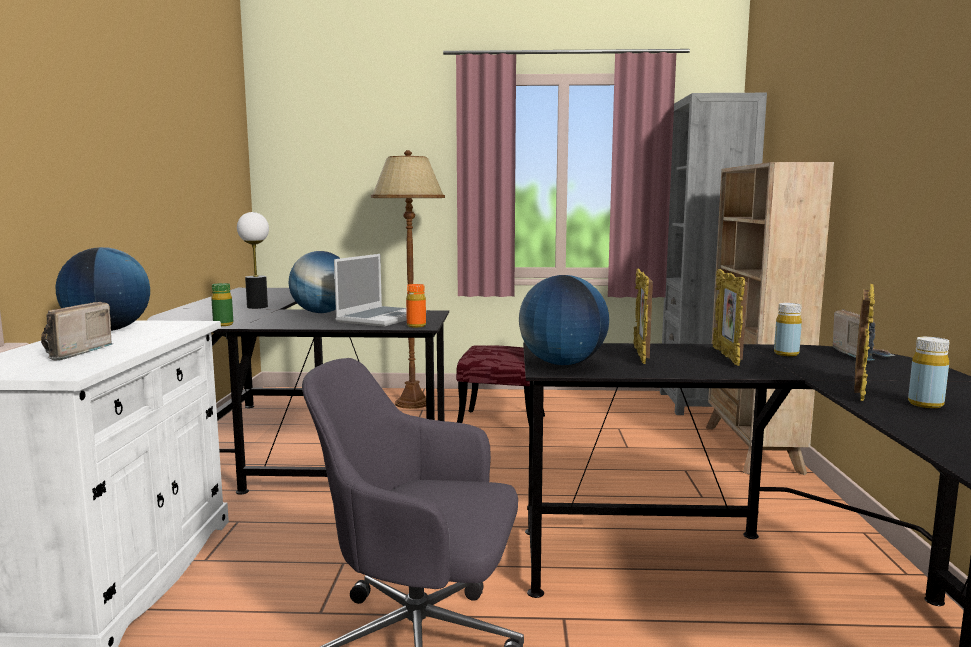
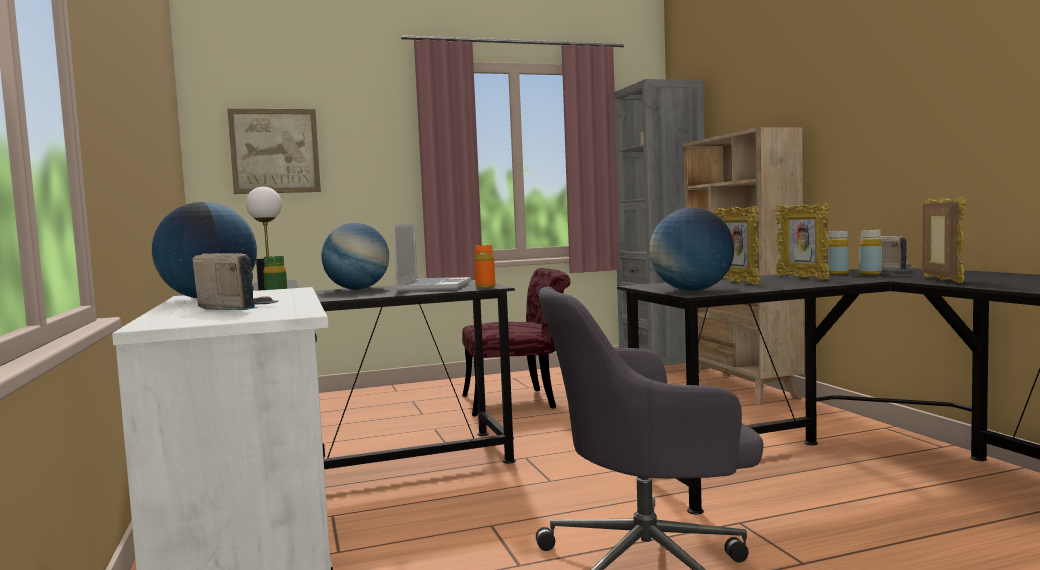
camera: 20 degrees left, 5 degrees down
radio [41,302,113,360] -> radio turned 135 degrees clockwise [192,253,278,310]
brown floor lamp [371,150,445,409] -> none
yellow bottle [908,337,949,408] -> yellow bottle moved to [859,230,882,275]
none -> picture [227,109,321,194]

